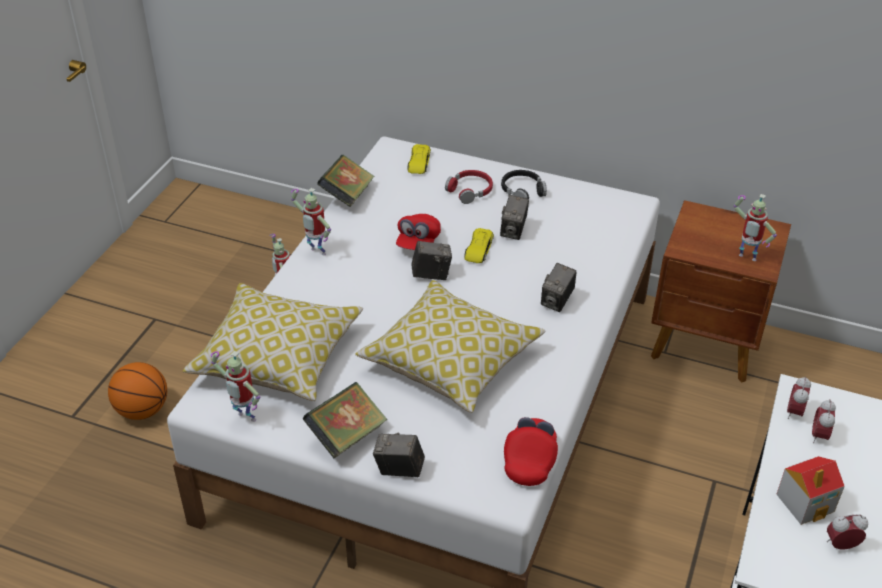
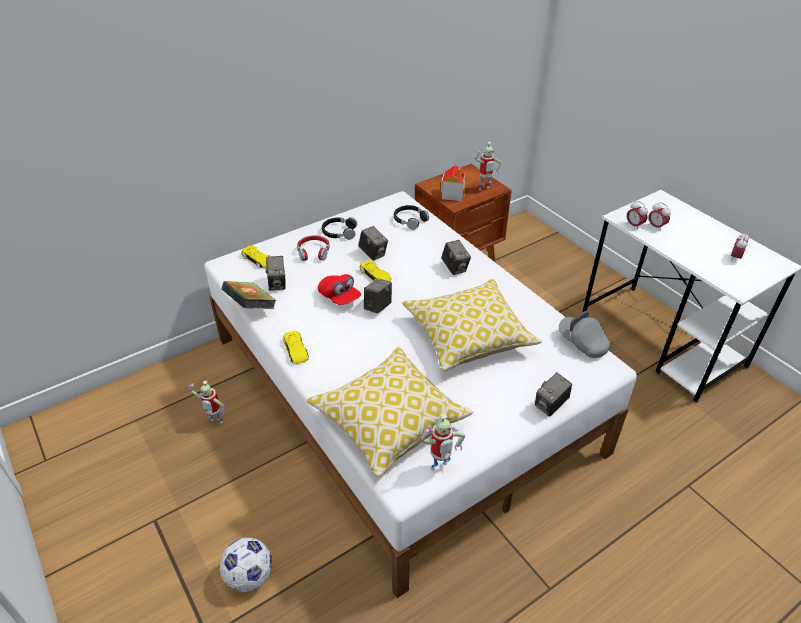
camera: 55 degrees left, 0 degrees up
basketball [108,362,167,420] -> football [219,537,272,592]
toy robot [291,188,331,256] -> yellow toy car [283,331,309,364]
book [303,382,387,458] -> none
red cap [504,417,558,486] -> grey cap [559,311,610,358]
toy house [776,456,845,525] -> toy house moved to [441,165,466,201]
none -> camera [265,256,286,291]
none -> black headphones [394,205,429,230]

